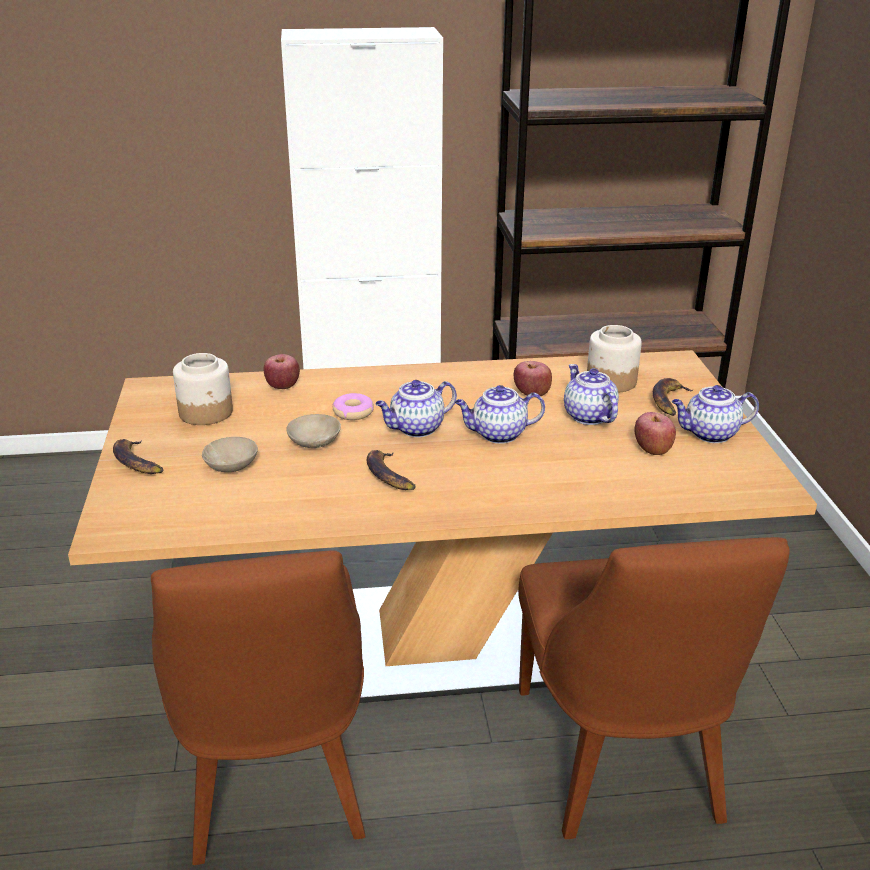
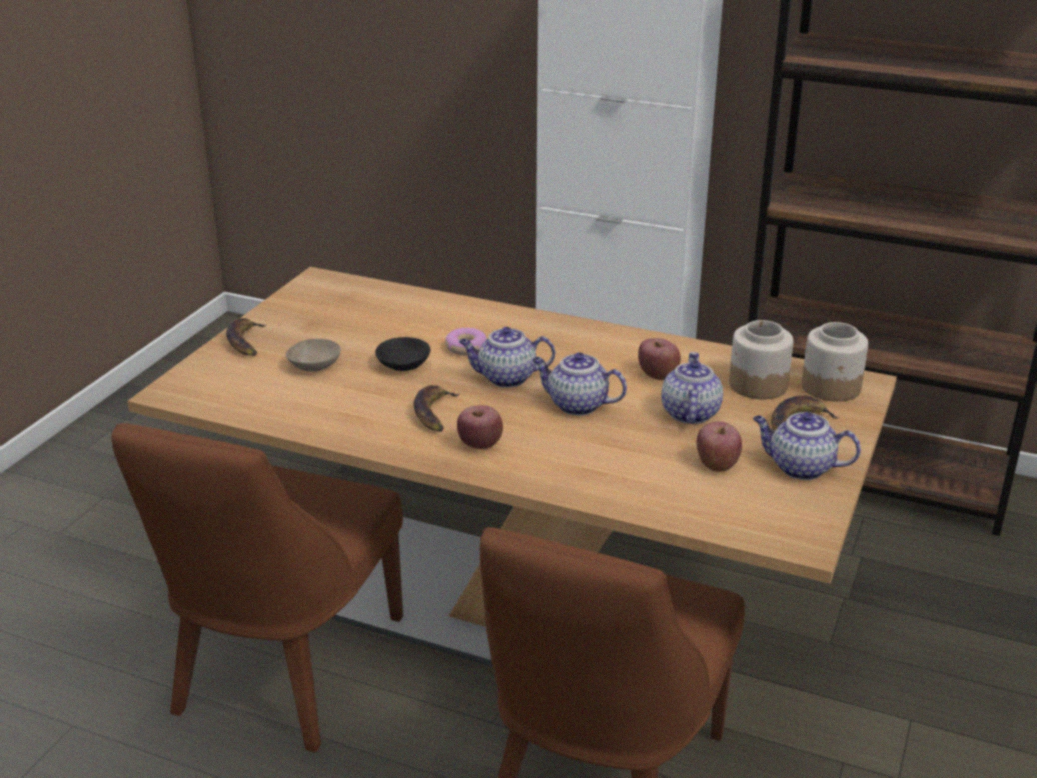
camera: 30 degrees right, 0 degrees up
jar [173,353,233,425] -> jar moved to [802,322,868,402]
apple [263,354,300,389] -> apple moved to [457,405,503,449]
beige bowl [286,414,341,448] -> black bowl [375,337,430,371]

